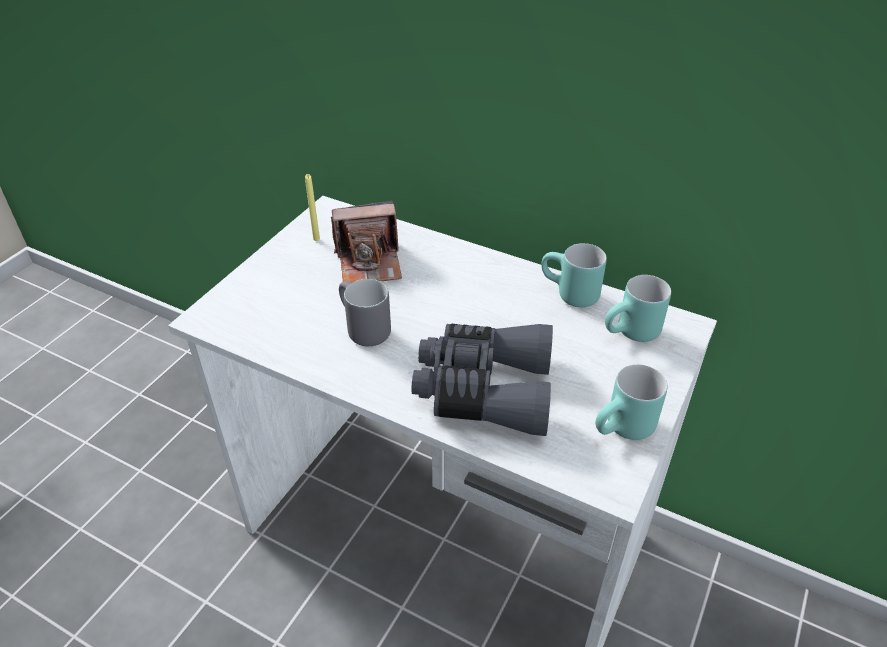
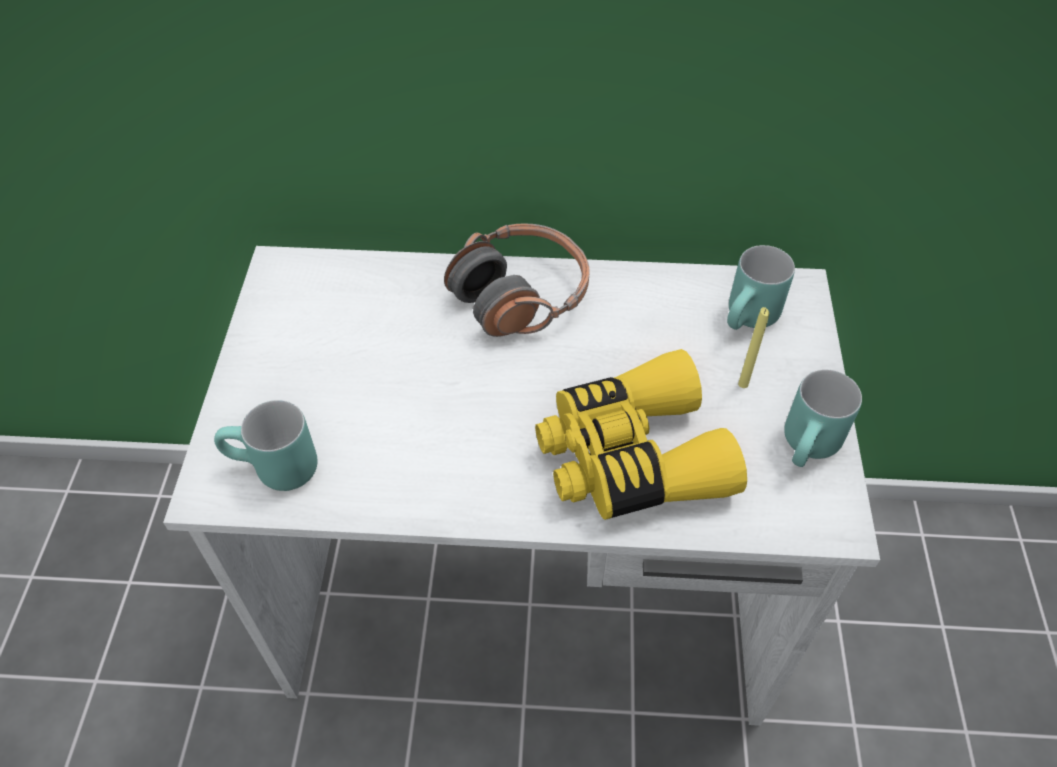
camera: 25 degrees left, 10 degrees up
yellow candle [305,174,320,241] -> yellow candle moved to [738,307,769,388]
camera [331,201,402,283] -> none
grey mug [339,279,391,346] -> none
grey binoculars [411,324,553,436] -> yellow binoculars [535,349,747,520]
turquoise mug [541,243,607,308] -> turquoise mug moved to [214,400,318,491]
none -> headphones [444,224,590,337]

